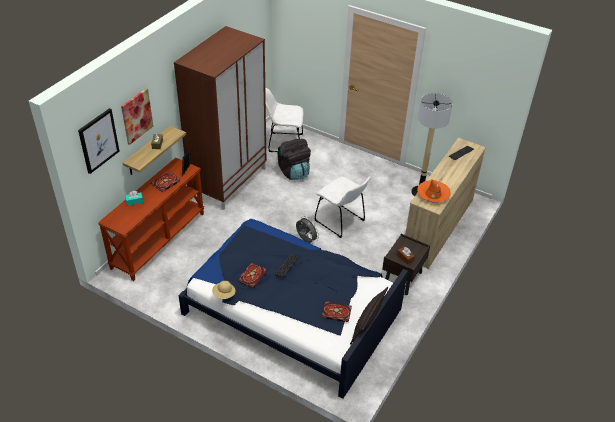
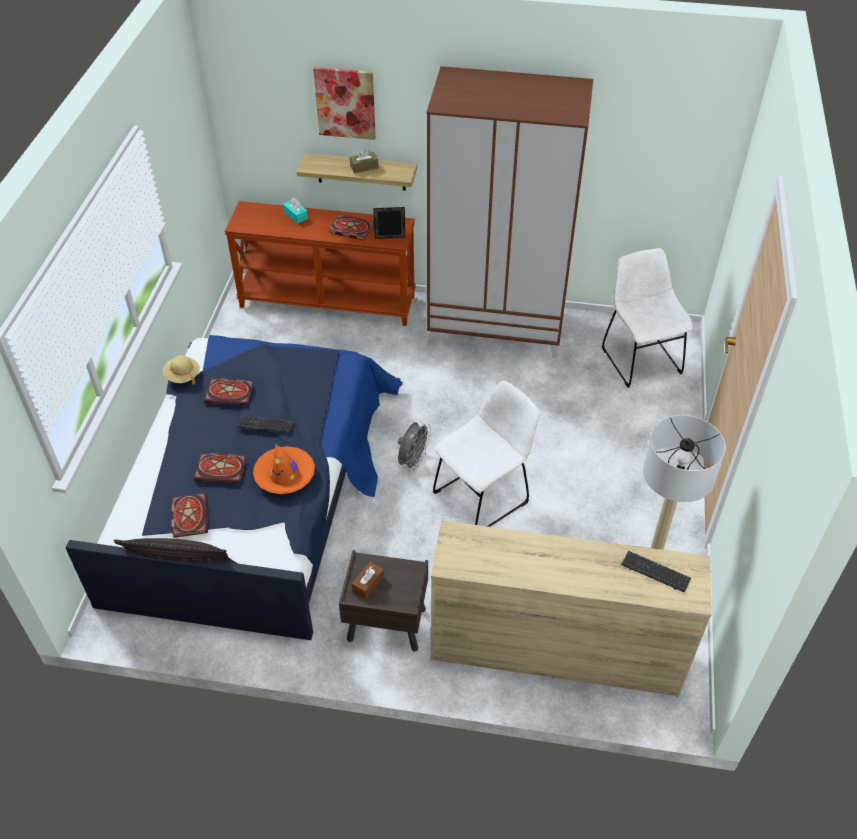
camera: 70 degrees right, 5 degrees up
picture [78,108,120,174] -> none
black backpack [278,139,311,180] -> none
white chair [315,176,371,238] -> white chair turned 150 degrees counterclockwise [433,381,540,527]
orange hat [417,179,451,203] -> orange hat moved to [253,444,315,494]
none -> book [194,453,246,483]

